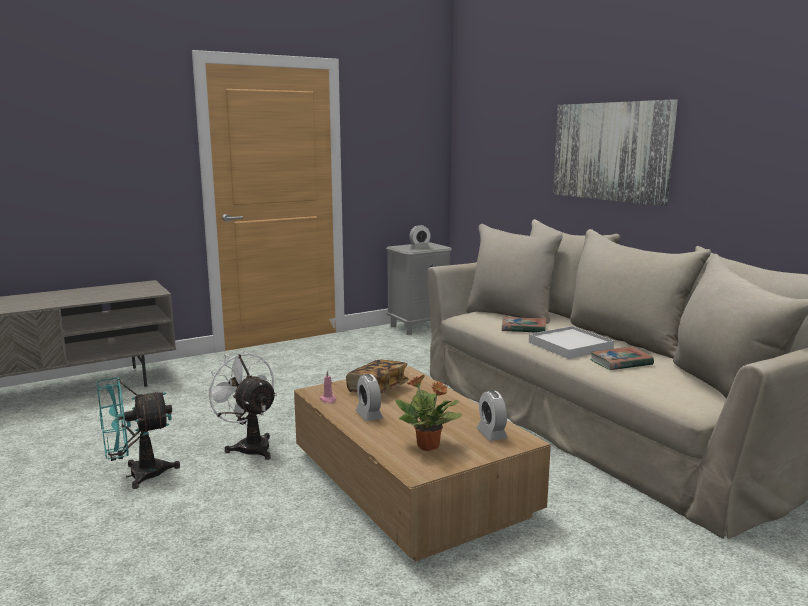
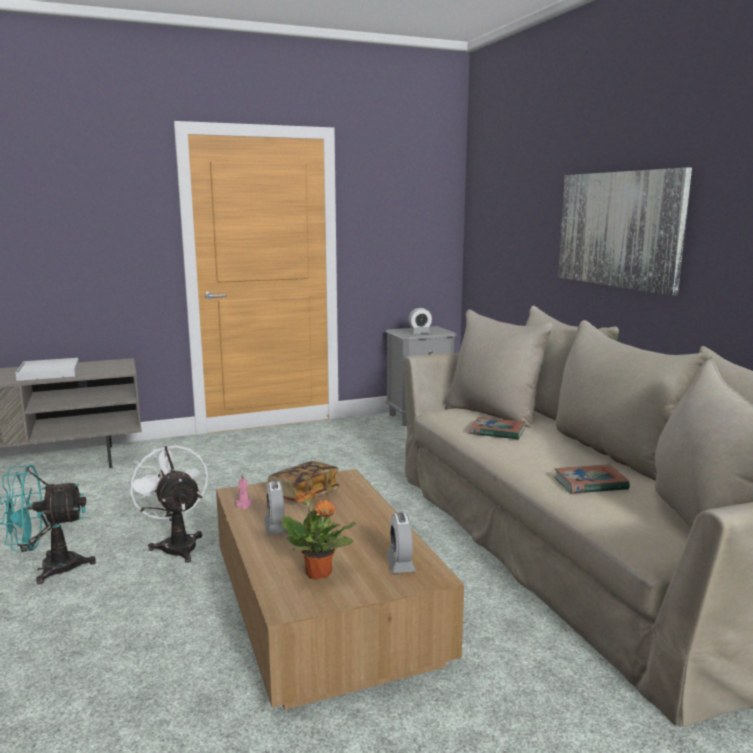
camera: 10 degrees right, 0 degrees up
white tray [529,326,614,359] -> white tray moved to [15,358,79,381]

